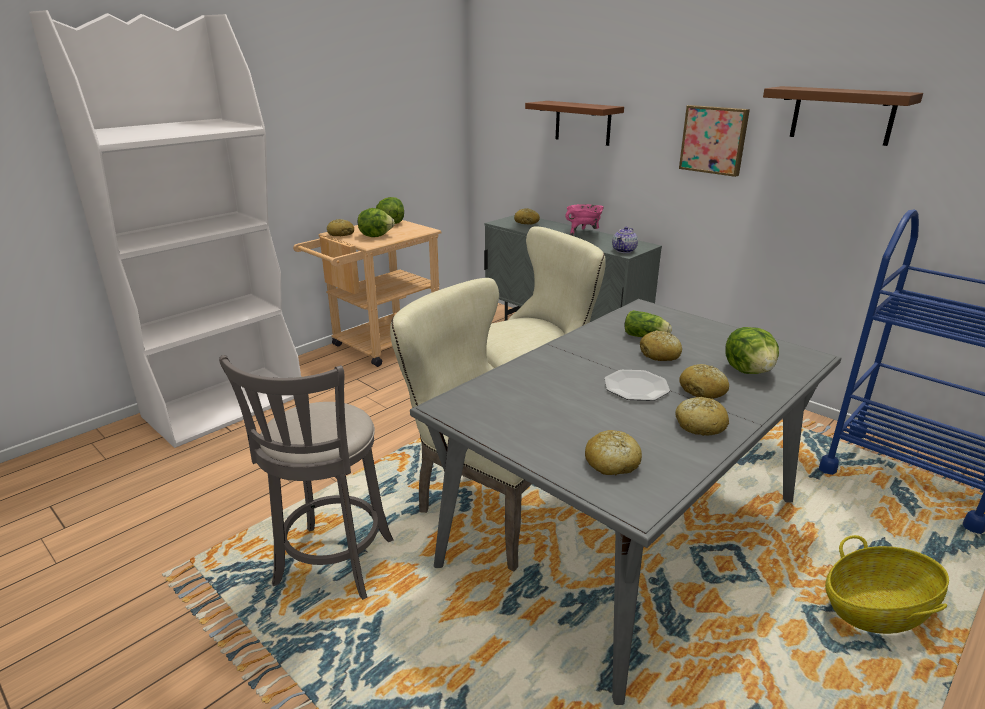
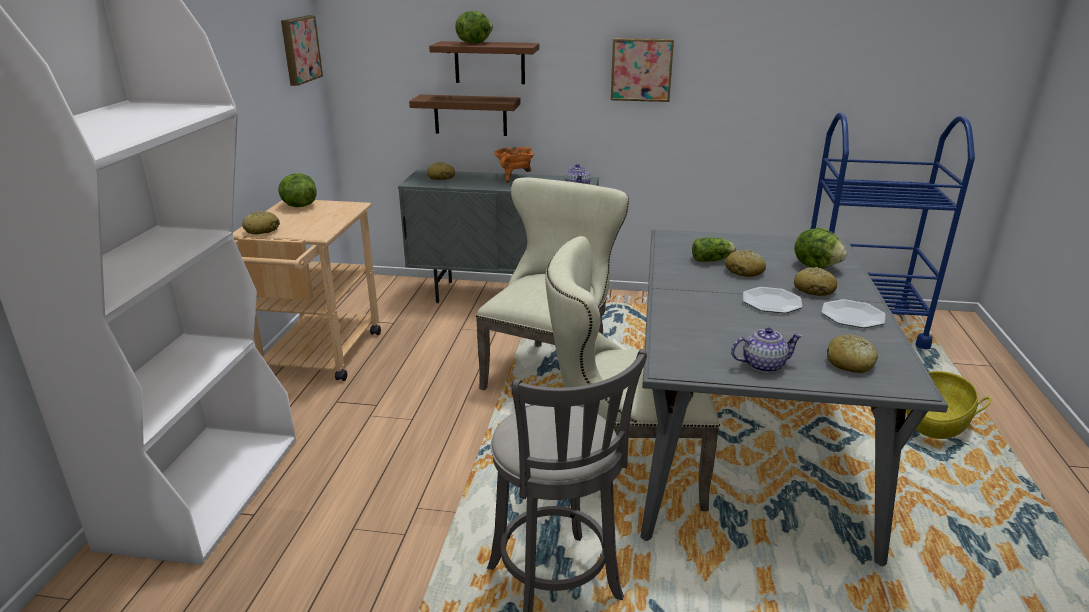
camera: 35 degrees left, 0 degrees up
lettuce [358,208,395,237] -> lettuce moved to [455,11,493,44]
pink cooking pot [565,204,604,236] -> orange cooking pot [494,147,535,183]
bread [675,397,729,436] -> plate [821,299,886,328]
brown shelf [763,86,923,146] -> brown shelf moved to [409,95,521,136]
none -> picture [281,15,323,86]
none -> teapot [731,327,802,373]

